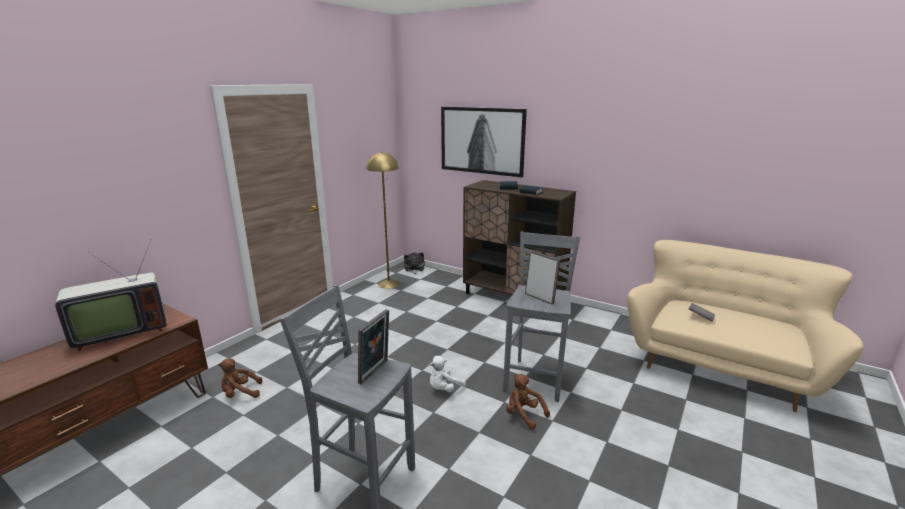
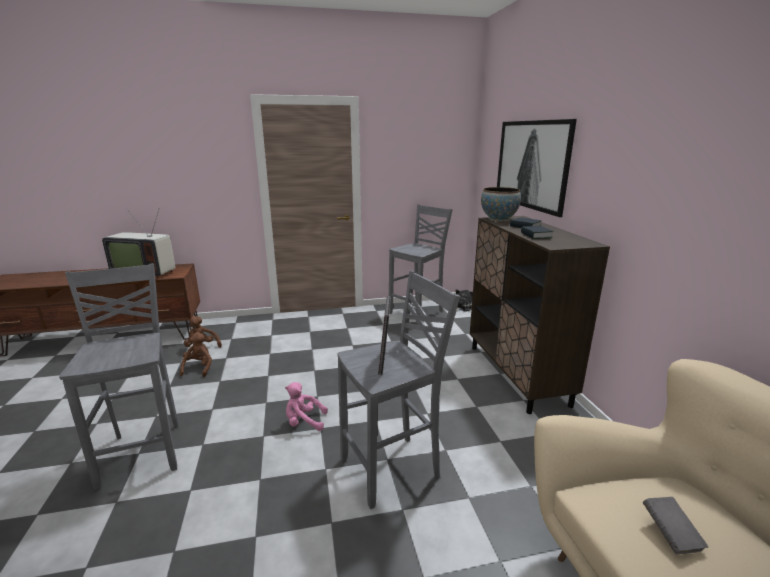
camera: 45 degrees right, 0 degrees up
picture frame [358,309,389,384] -> none
yellow floor lamp [366,152,400,289] -> grey stool [389,204,453,325]
white plush toy [430,356,466,392] -> pink plush toy [285,382,328,431]
brown plush toy [506,374,550,430] -> brown plush toy moved to [180,332,212,377]
none -> bowl [481,187,521,221]

